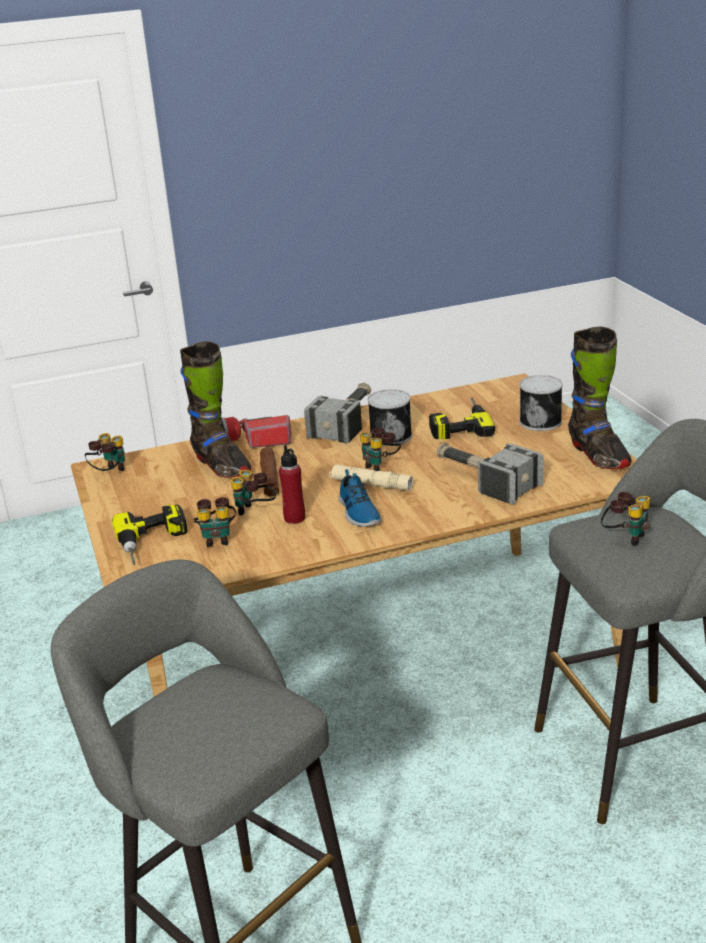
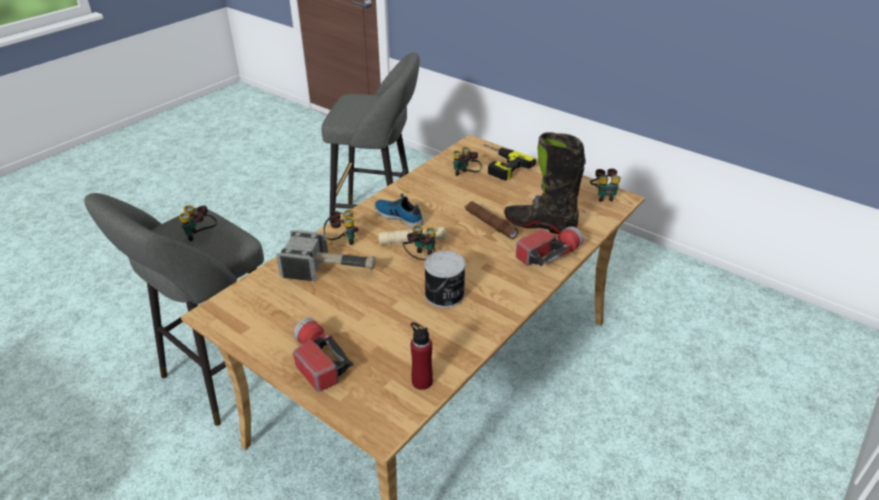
camera: 145 degrees right, 10 degrees up
binoculars [231,470,276,516] -> binoculars moved to [324,209,358,245]
red bottle [279,445,305,524] -> red bottle moved to [410,322,433,390]
hammer [304,383,372,444] -> none
power drill [429,398,495,440] -> none
can [520,375,563,431] -> flashlight [293,317,353,392]
black boot [568,326,632,469] -> none

